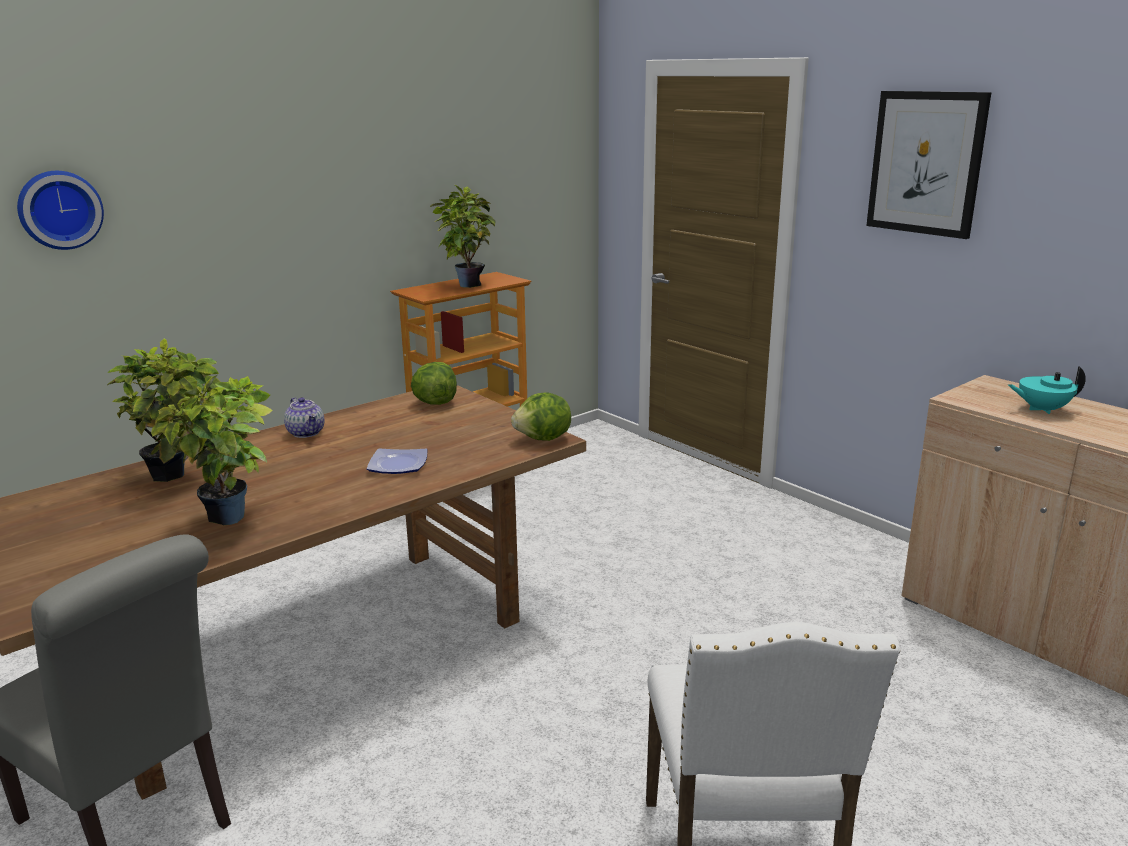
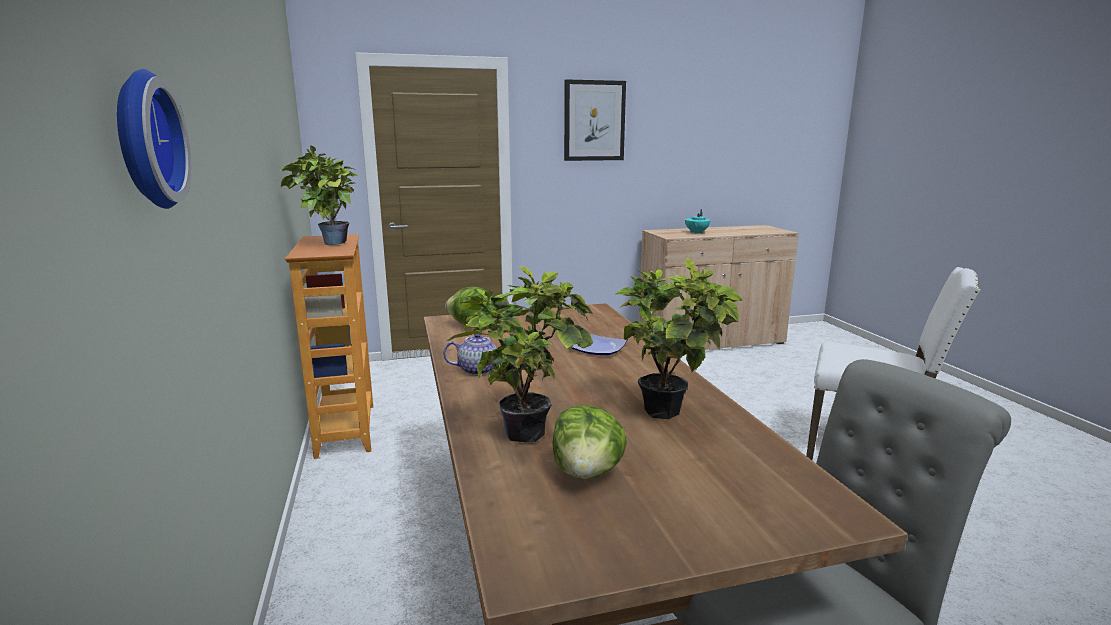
camera: 65 degrees left, 5 degrees down
lettuce [511,392,571,441] -> lettuce moved to [553,405,627,479]

